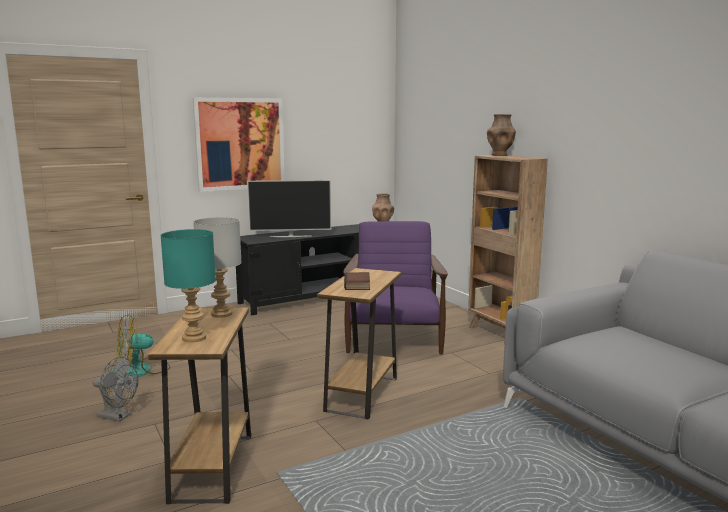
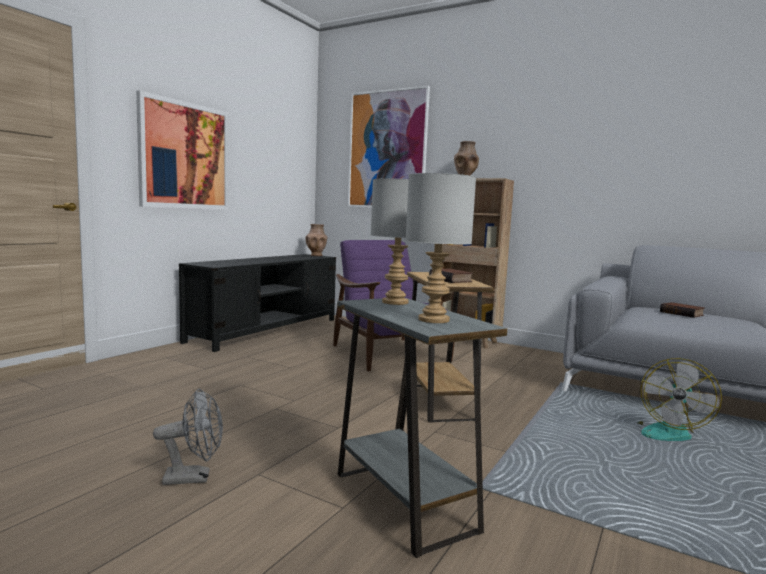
camera: 30 degrees left, 5 degrees down
fan [114,314,170,378] -> fan moved to [638,358,722,441]
brown side table [148,307,251,504] -> grey side table [337,298,507,558]
turquoise table lamp [160,229,216,342] -> grey table lamp [405,173,476,323]
television [247,180,331,237] -> none
none -> picture [348,86,430,208]
none -> book [660,302,705,318]

